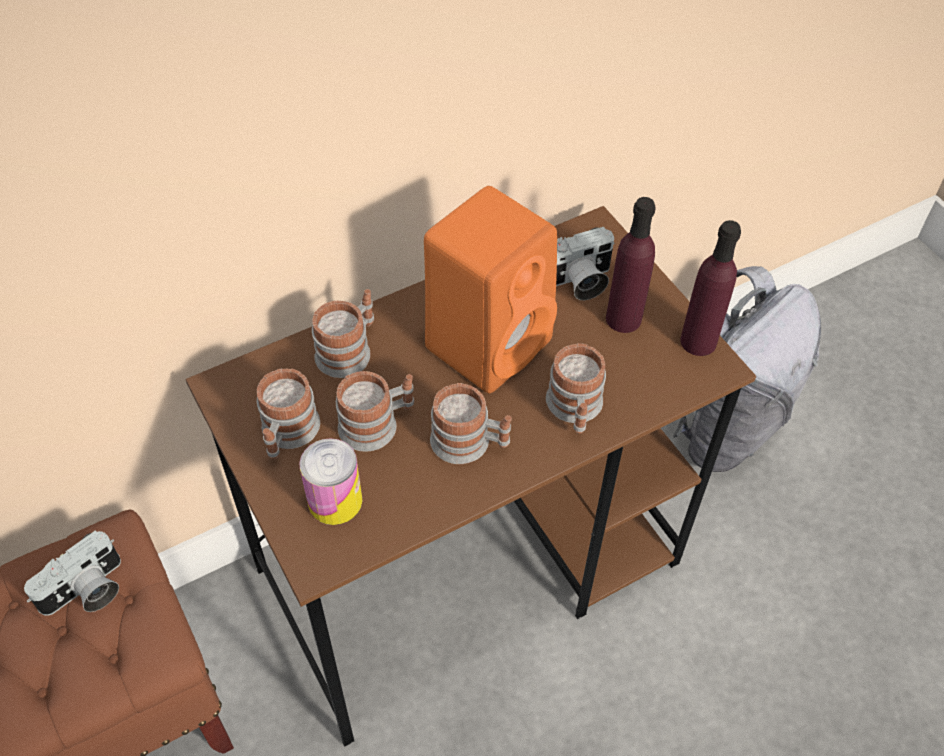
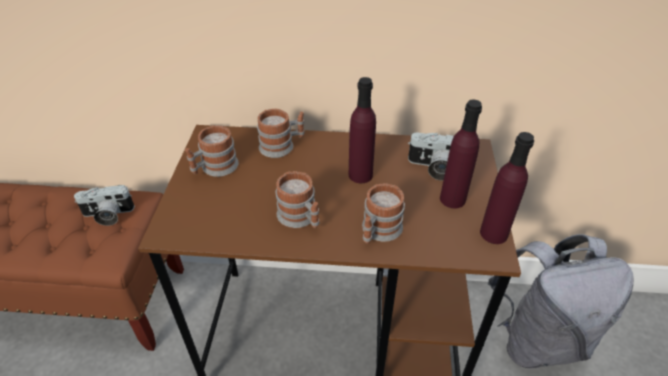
camera: 35 degrees right, 10 degrees down
can [299,438,362,525] -> none
mug [336,371,414,452] -> none
orange speaker [424,186,557,394] -> purple bottle [349,77,376,183]

